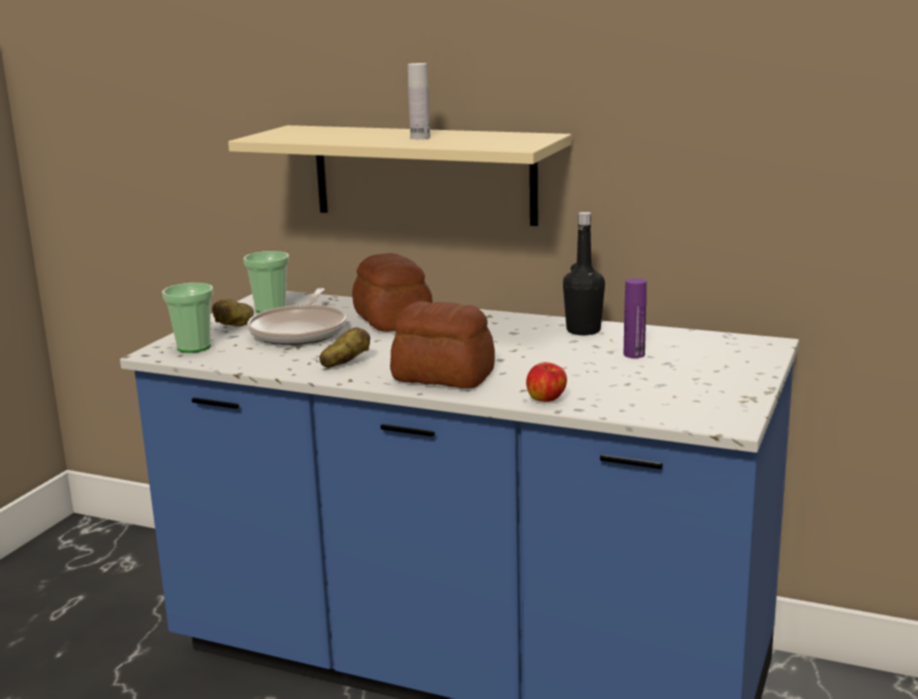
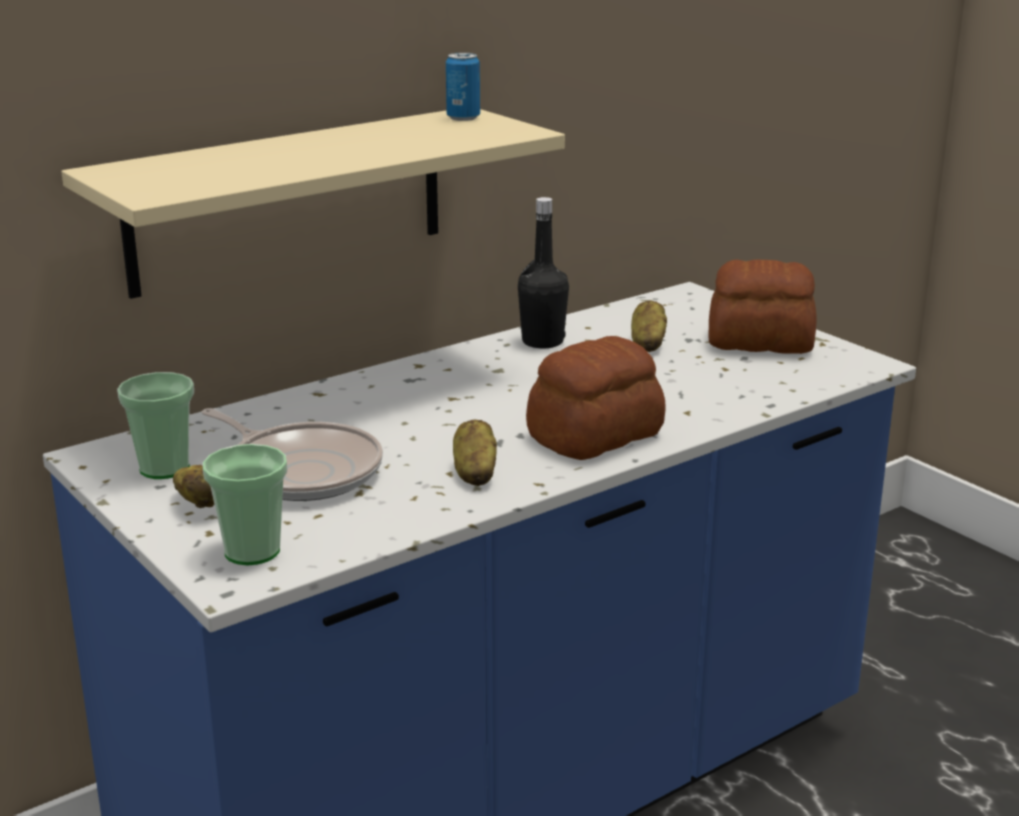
camera: 60 degrees left, 5 degrees up
bread [352,253,433,332] -> bread moved to [709,259,817,354]
white bottle [408,63,430,139] -> none
apple [526,362,567,402] -> none
purple bottle [624,278,646,358] -> potato [631,301,667,352]
none -> can [446,52,480,121]

